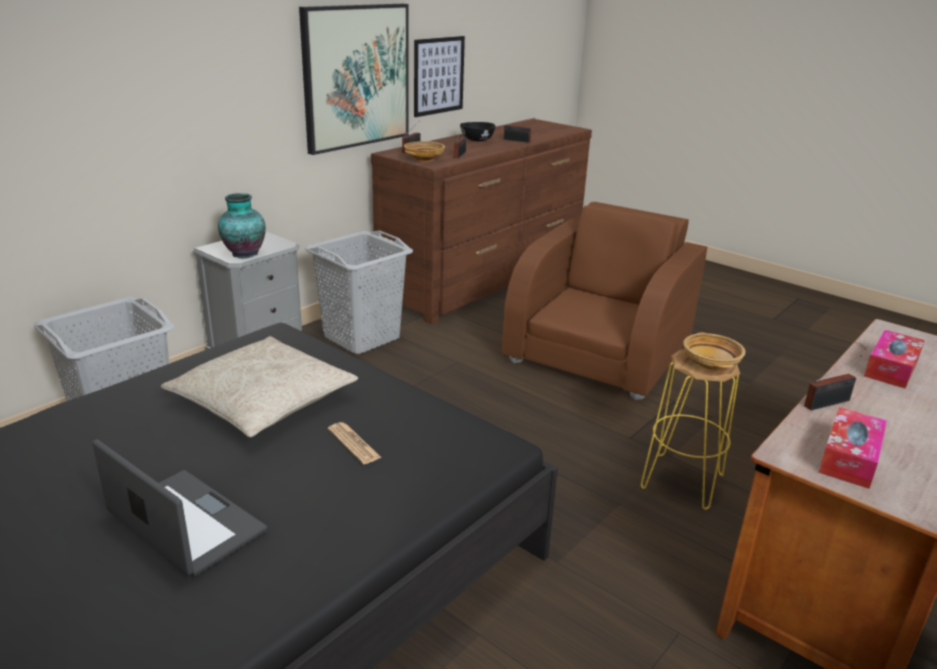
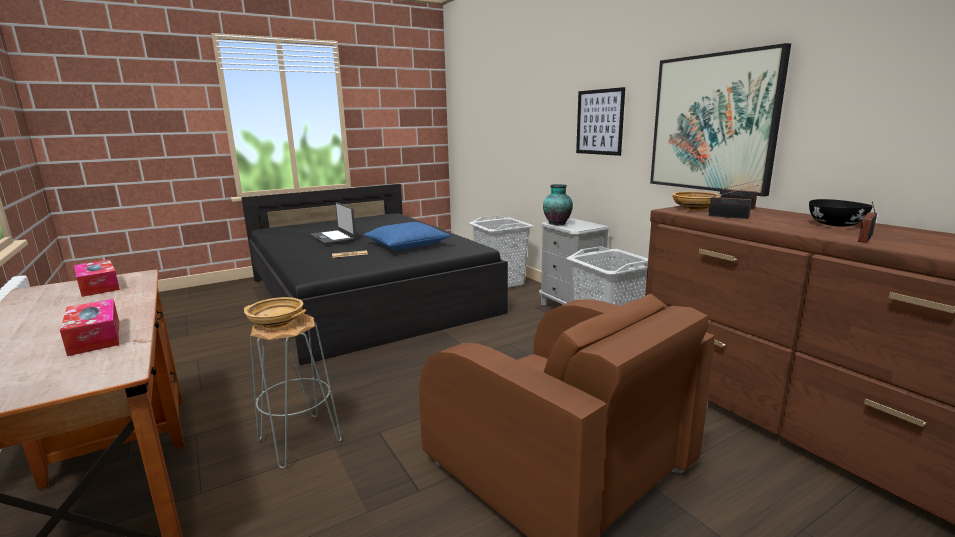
camera: 110 degrees right, 10 degrees down
laptop [92,439,267,576] -> laptop turned 90 degrees clockwise [310,202,356,244]
beige pillow [161,336,358,437] -> blue pillow [364,222,451,250]
picture [414,36,465,117] -> picture moved to [576,87,625,156]
yellow stool [641,349,740,510] -> grey stool [250,313,342,469]
radio [804,355,862,410] -> none

